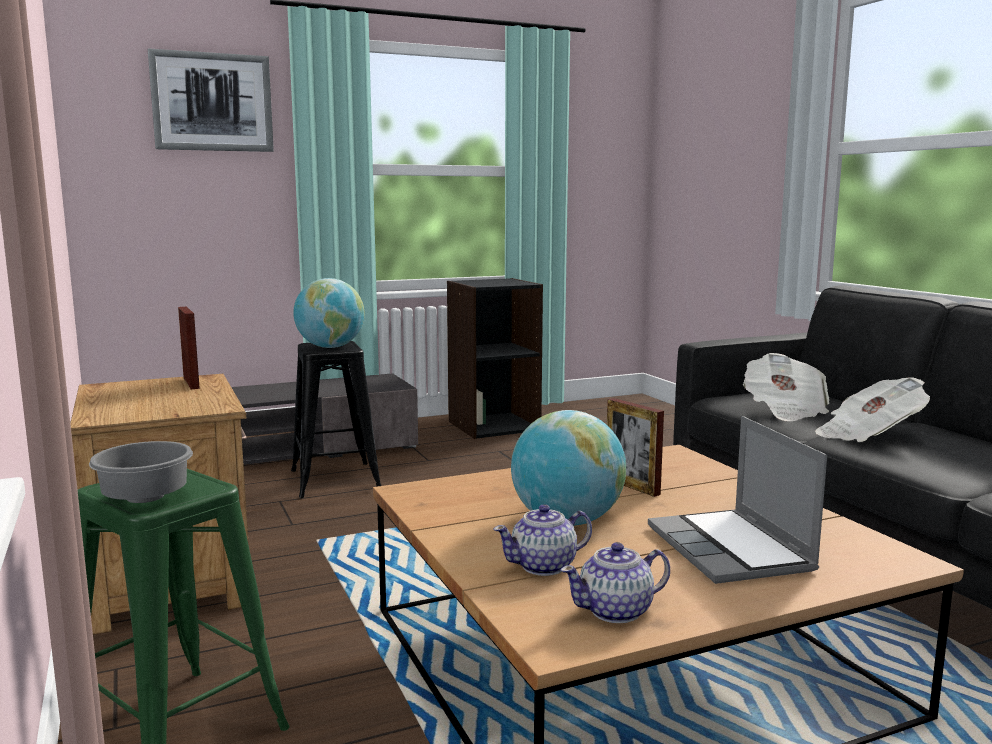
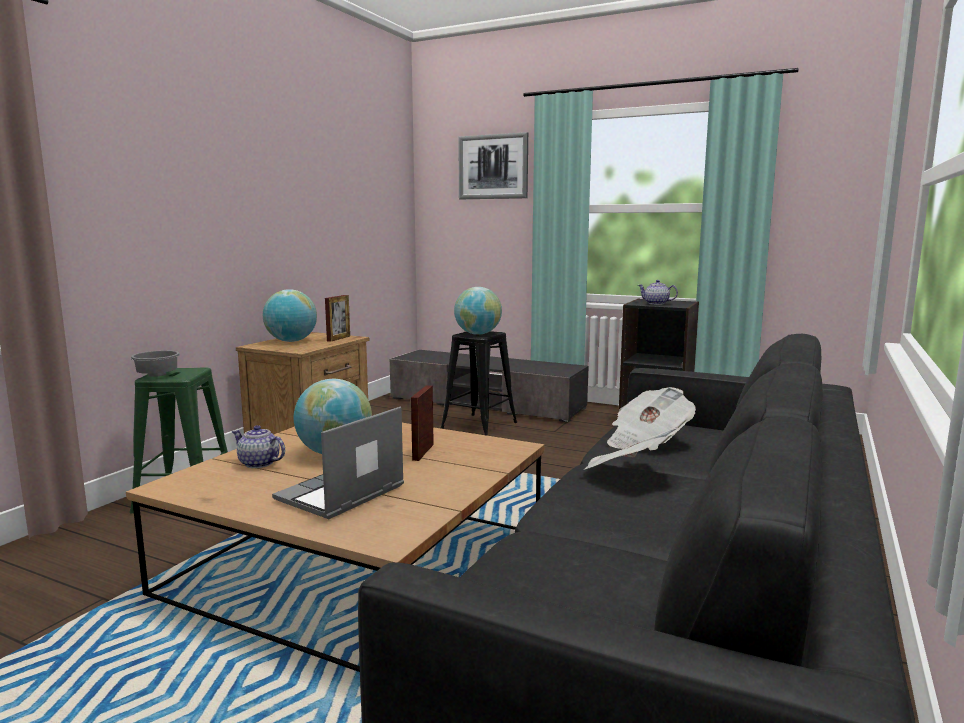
camera: 50 degrees right, 0 degrees up
teapot [560,542,670,623] -> teapot moved to [638,280,678,305]
none -> globe [263,289,317,342]

